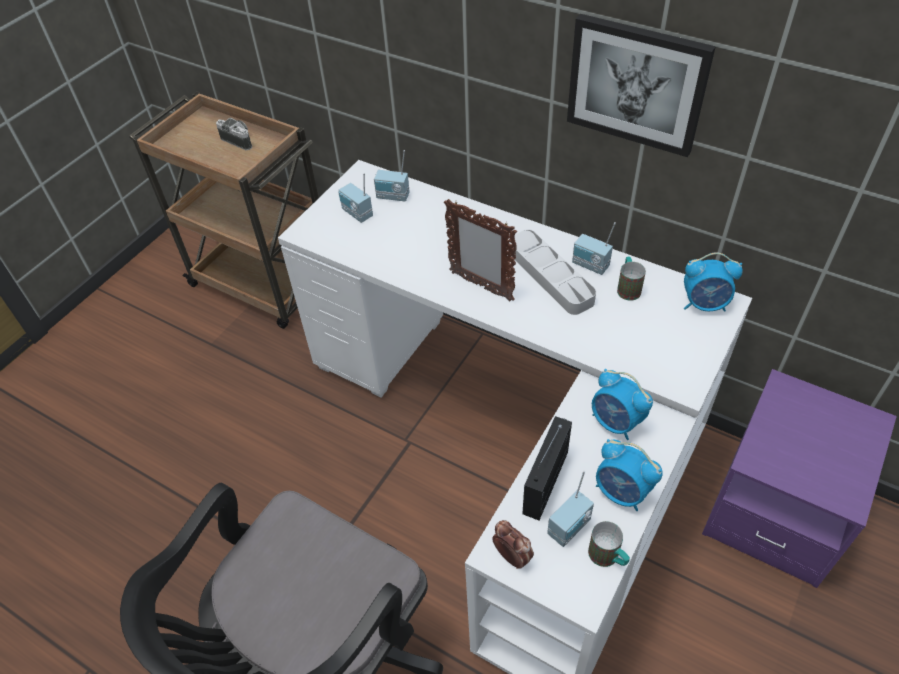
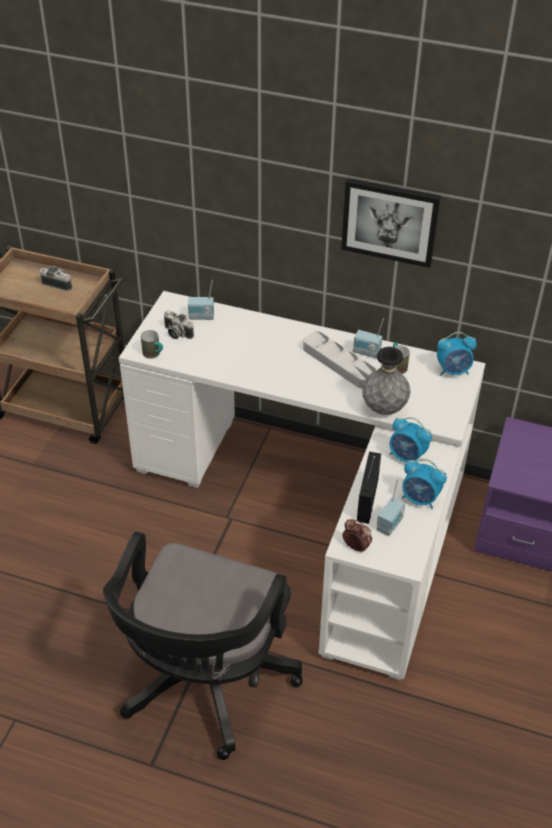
camera: 15 degrees left, 5 degrees down
radio [339,173,373,223] -> camera [164,311,194,339]
picture frame [444,199,517,301] -> none
mug [588,521,630,567] -> mug moved to [141,330,163,359]
none -> grey vase [362,347,411,415]

